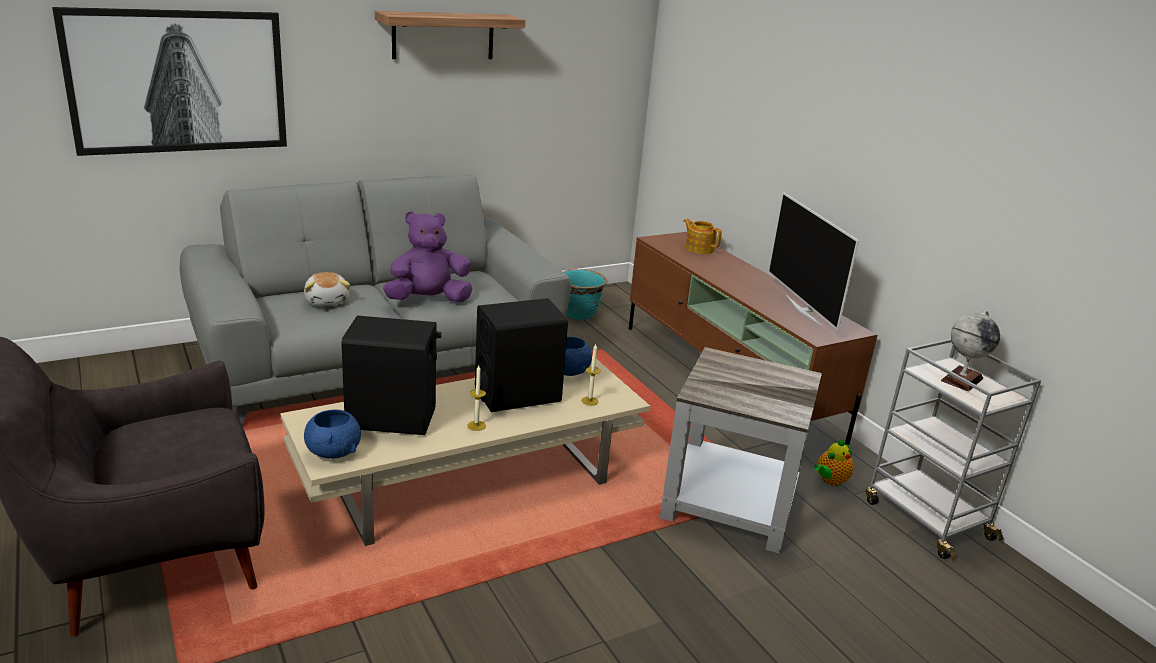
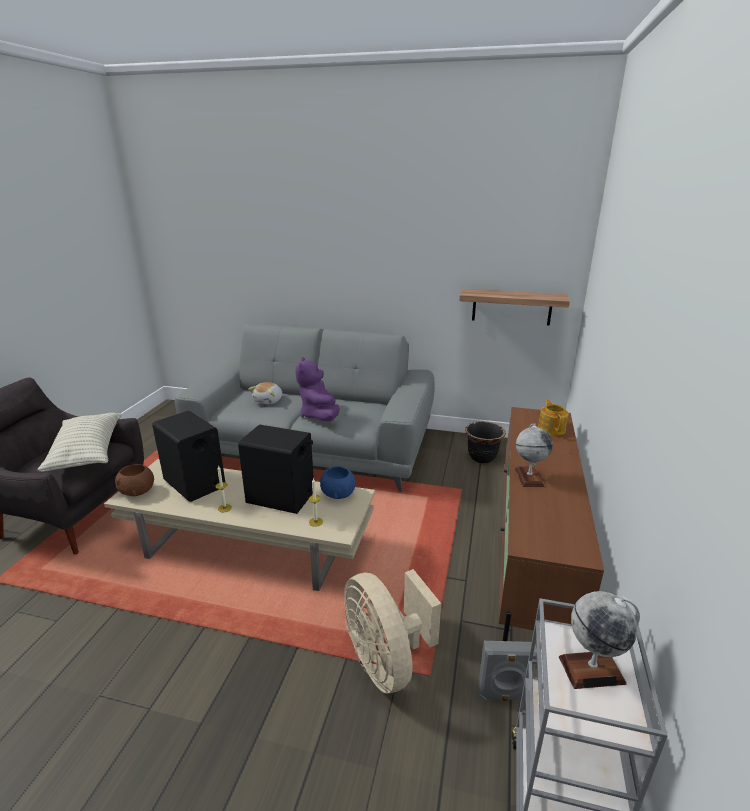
camera: 45 degrees right, 0 degrees up
picture [52,7,287,156] -> none
blue bowl [304,410,361,459] -> brown bowl [115,464,154,496]
shelf [375,11,525,59] -> shelf moved to [459,289,570,326]
purple plush toy [383,211,473,302] -> purple plush toy turned 120 degrees counterclockwise [296,357,340,421]
turquoise planter [563,269,607,320] -> black planter [465,421,506,463]
grey side table [660,347,822,554] -> beige fan [344,569,441,694]
television [768,192,859,330] -> none
teapot [814,438,854,486] -> grey speaker [478,641,537,701]
none -> pillow [37,413,121,472]
none -> globe [515,424,553,487]

